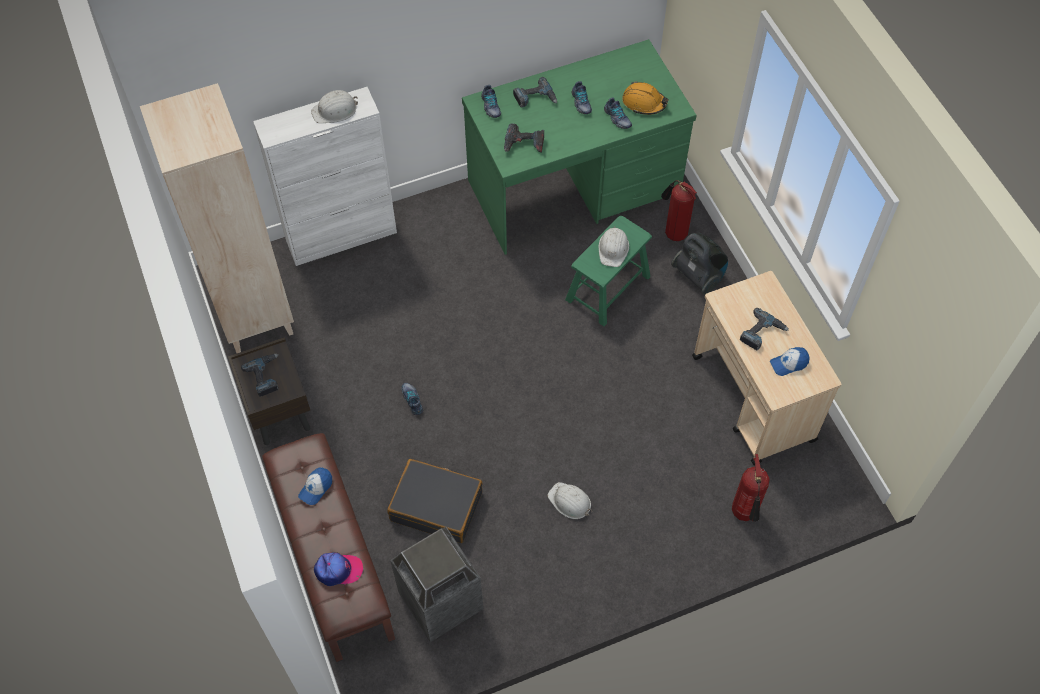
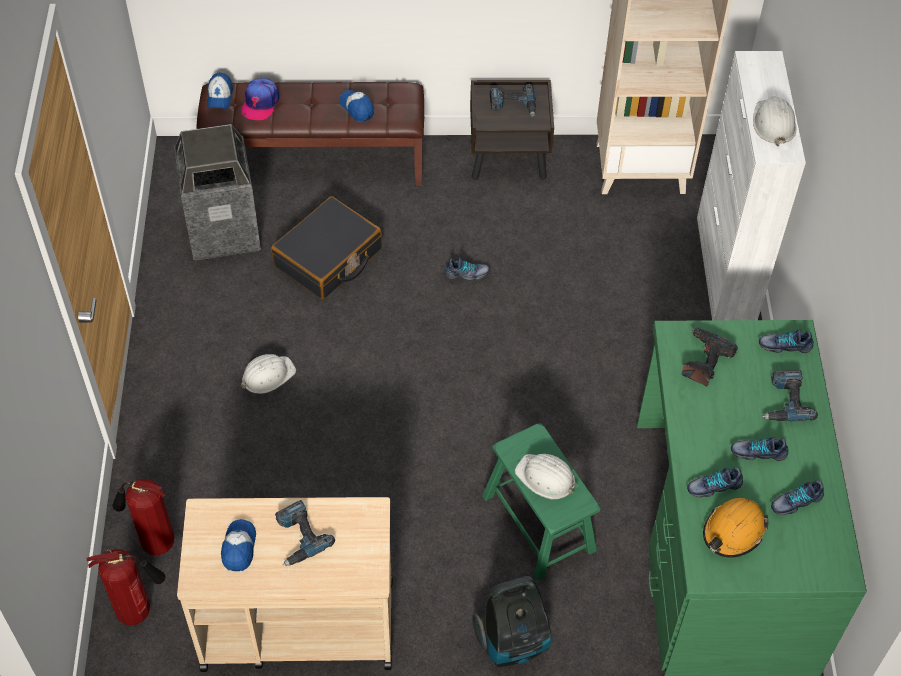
camera: 110 degrees right, 5 degrees down
fire extinguisher [661,180,697,241] -> fire extinguisher moved to [87,549,166,625]
none -> cap [207,73,233,109]
none -> shoe [771,480,824,515]

